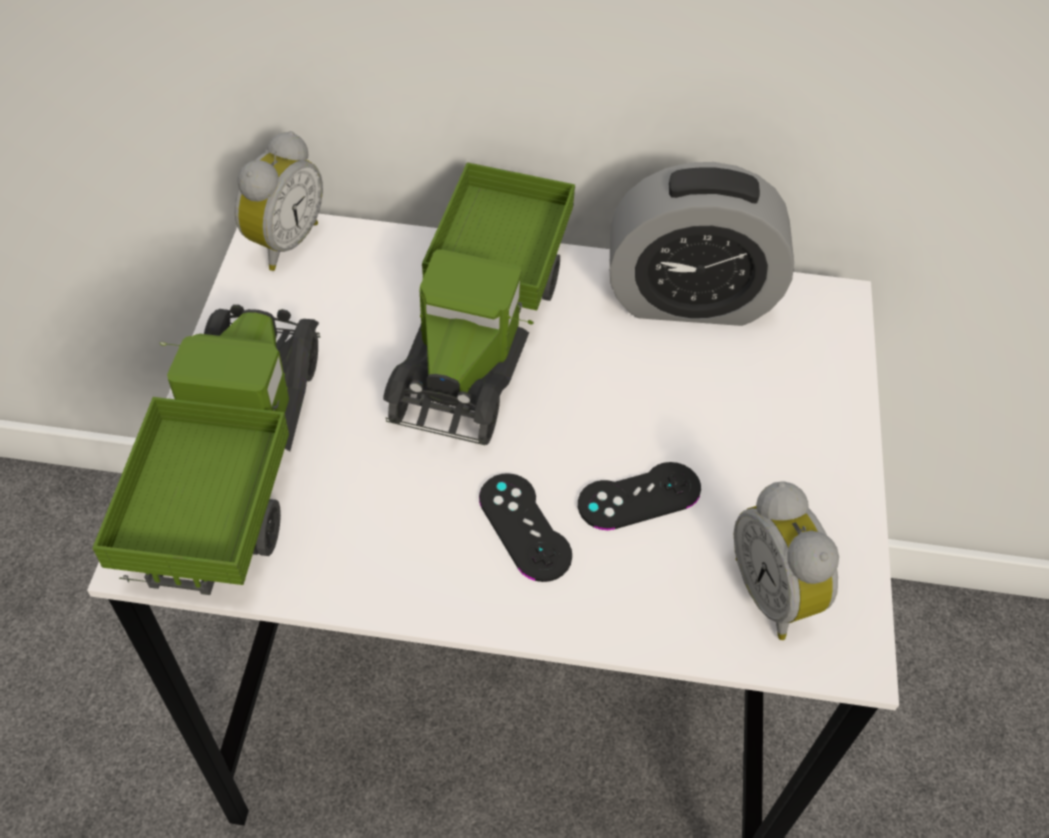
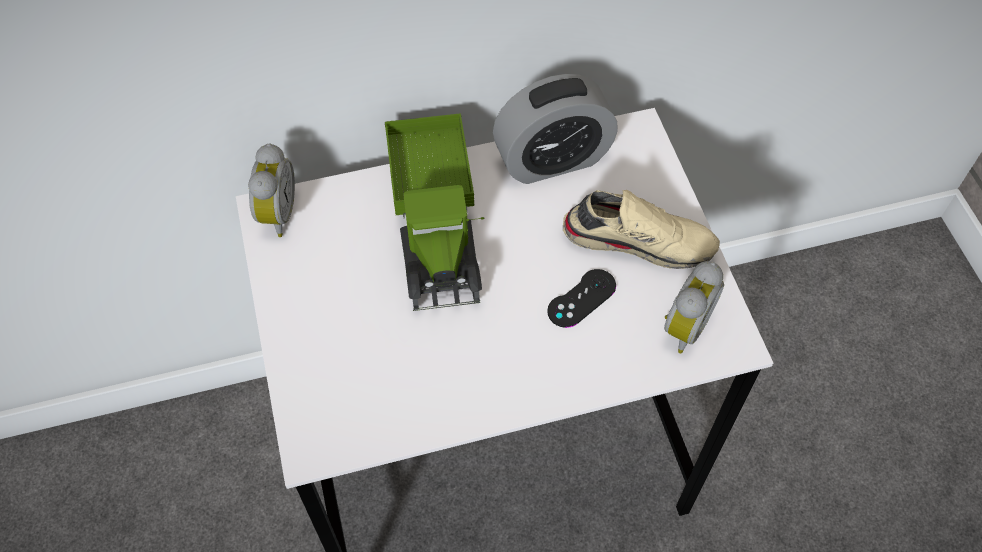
camera: 20 degrees left, 5 degrees up
toy truck [92,304,320,595] -> none
black game controller [479,473,572,582] -> none
alarm clock [734,481,839,640] -> alarm clock turned 105 degrees counterclockwise [664,261,724,353]
none -> beige shoe [563,190,720,269]

